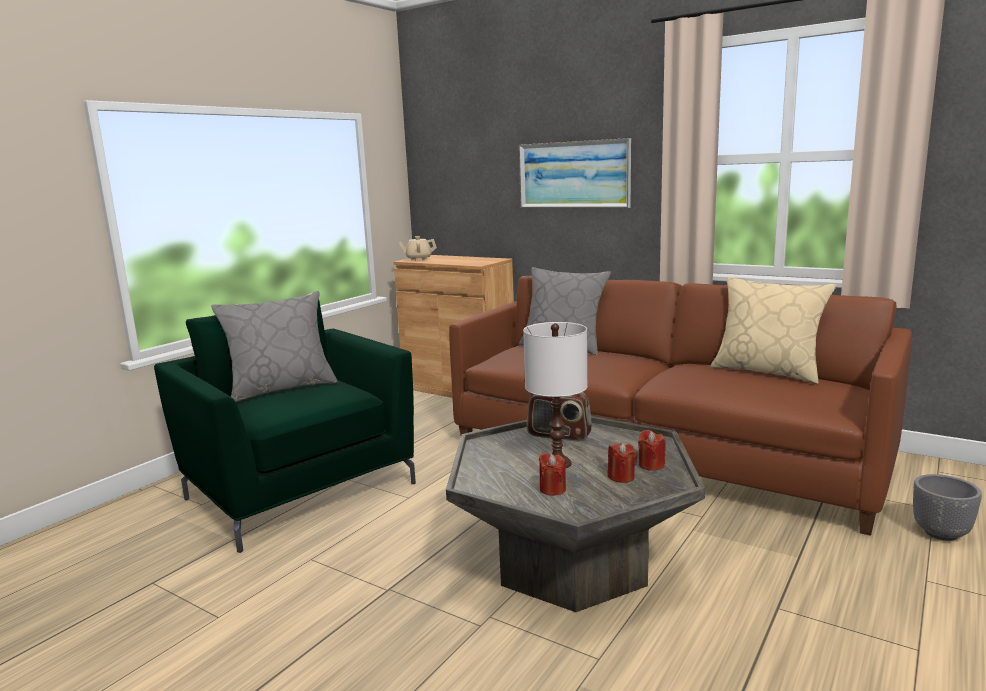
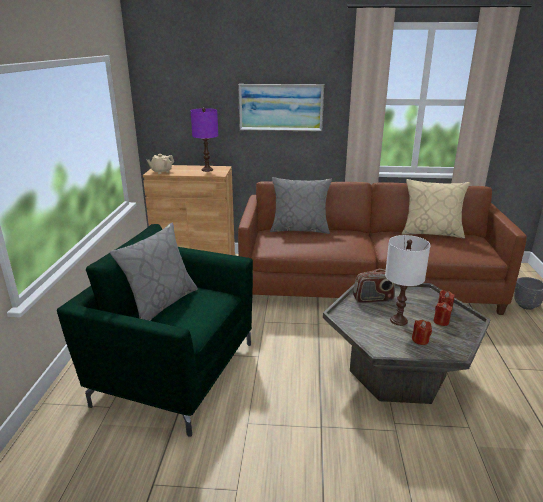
camera: 30 degrees left, 10 degrees up
none -> purple table lamp [190,108,218,172]

